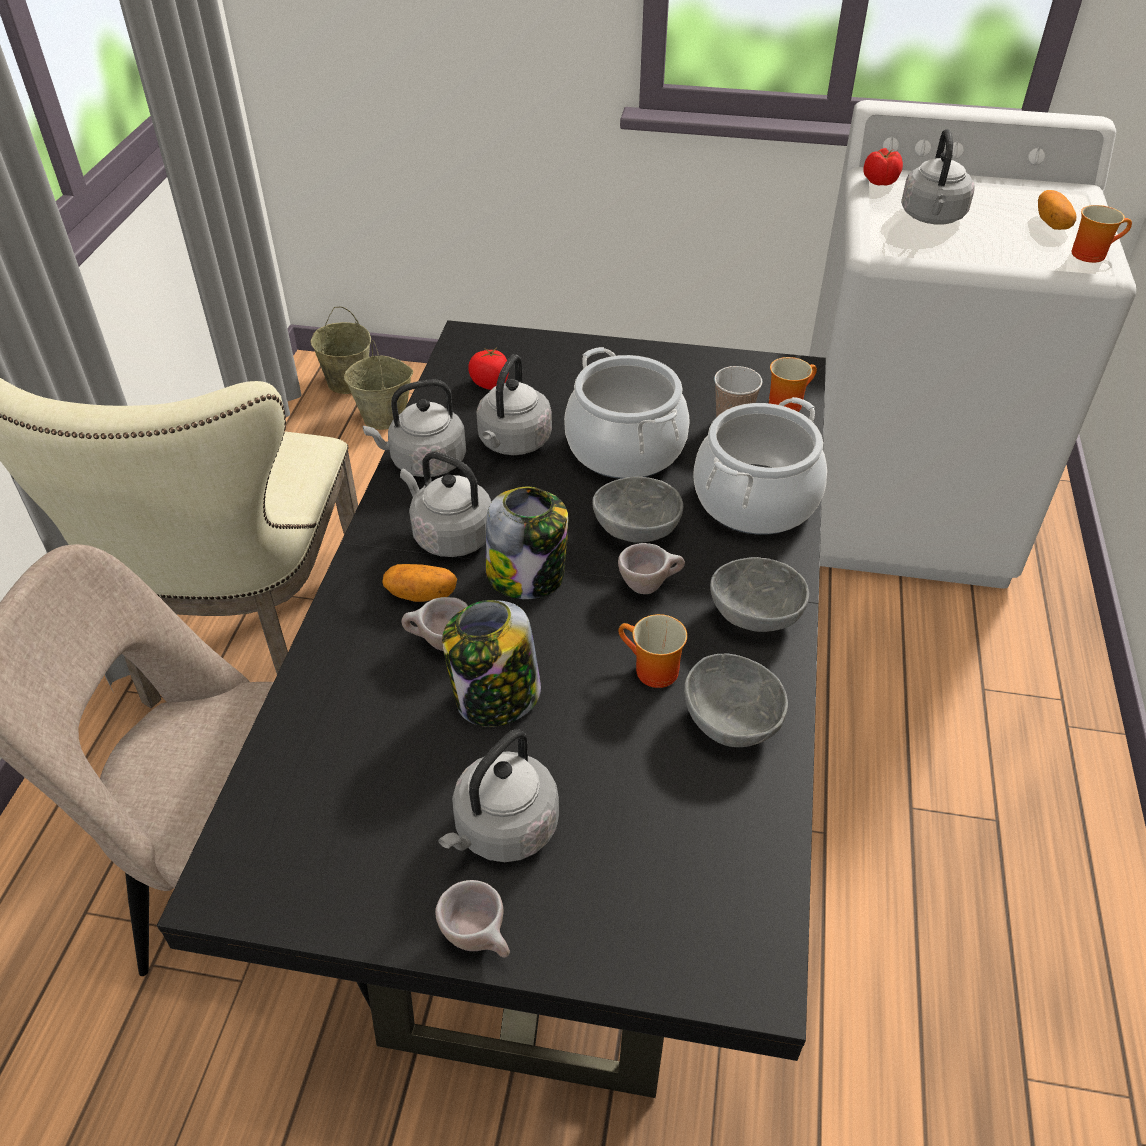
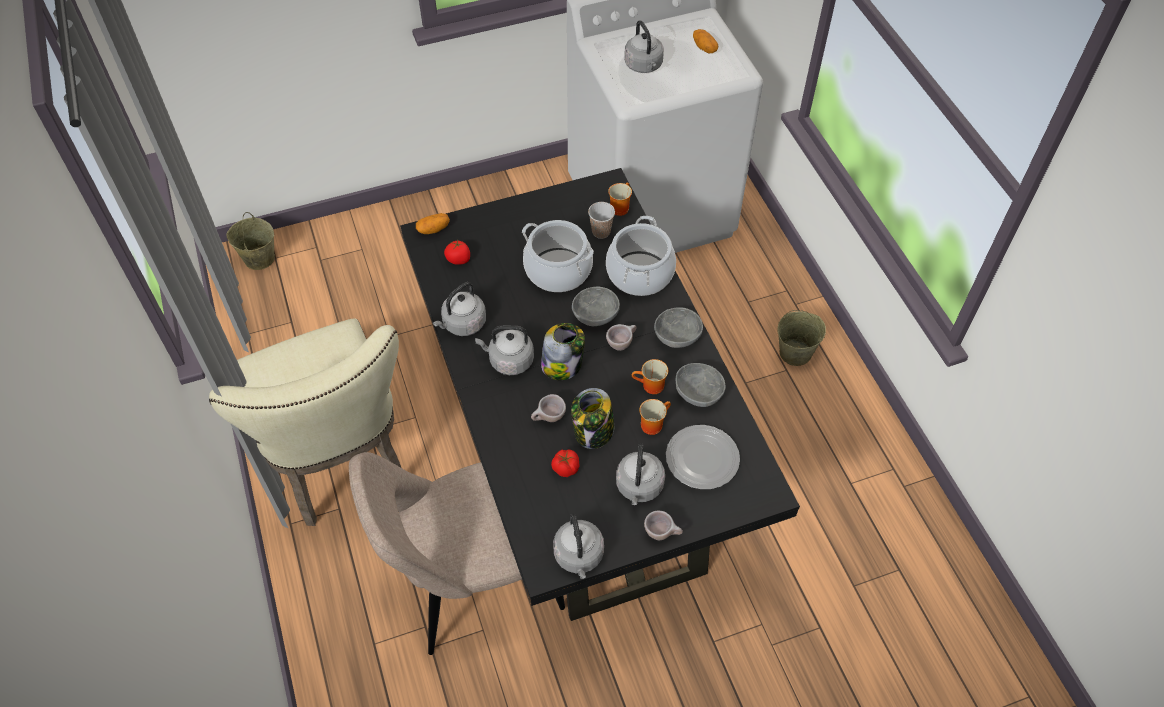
camera: 30 degrees left, 10 degrees up
beige bucket [344,340,413,430] -> beige bucket moved to [777,310,826,366]
potato [382,564,457,602] -> potato moved to [416,213,450,234]
grey kettle [476,354,552,455] -> grey kettle moved to [553,514,604,579]
tomato [863,148,903,185] -> tomato moved to [551,449,580,477]
mug [1072,205,1132,263] -> mug moved to [639,399,671,435]
none -> plate [666,425,740,490]

